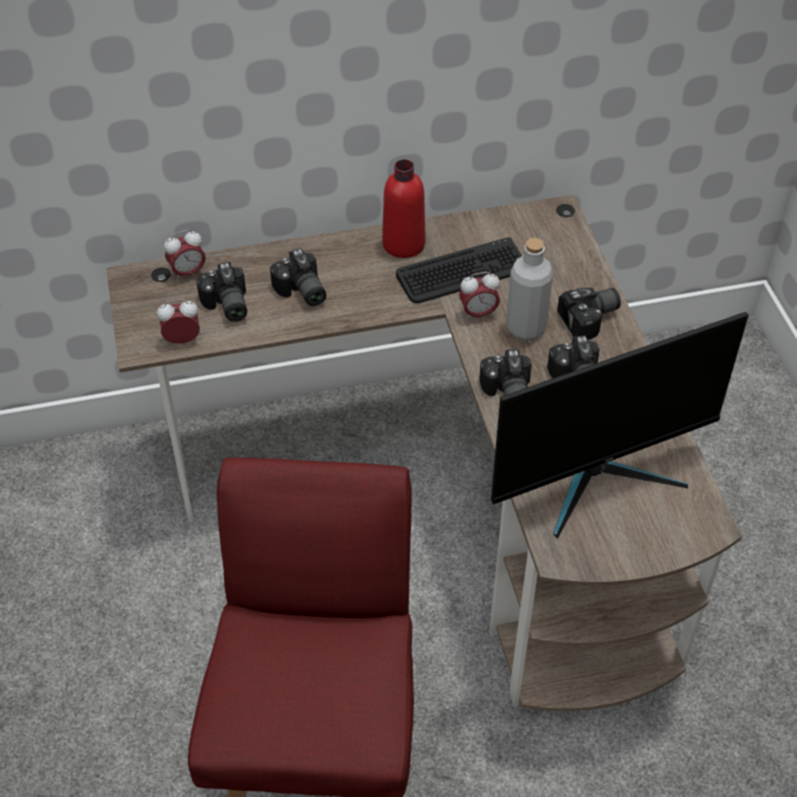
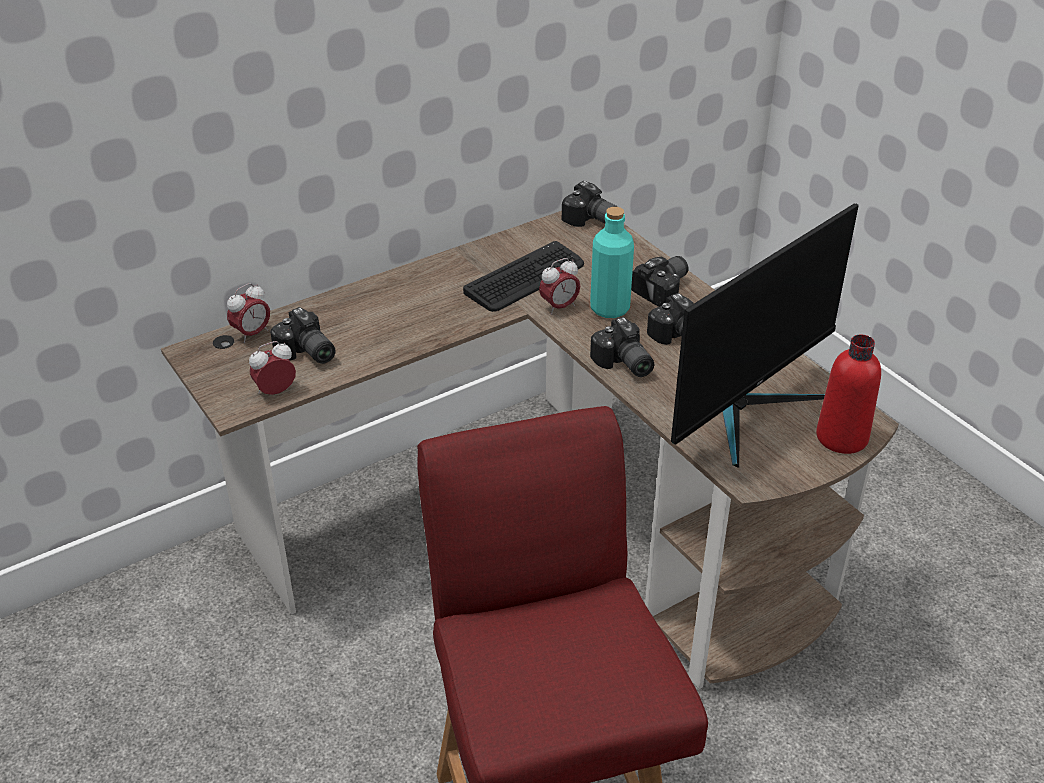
camera: 20 degrees left, 10 degrees down
camera [270,248,326,306] -> camera moved to [562,181,618,227]
red bottle [382,159,426,258] -> red bottle moved to [816,334,881,454]
grey bottle [506,238,553,340] -> turquoise bottle [590,207,634,318]

